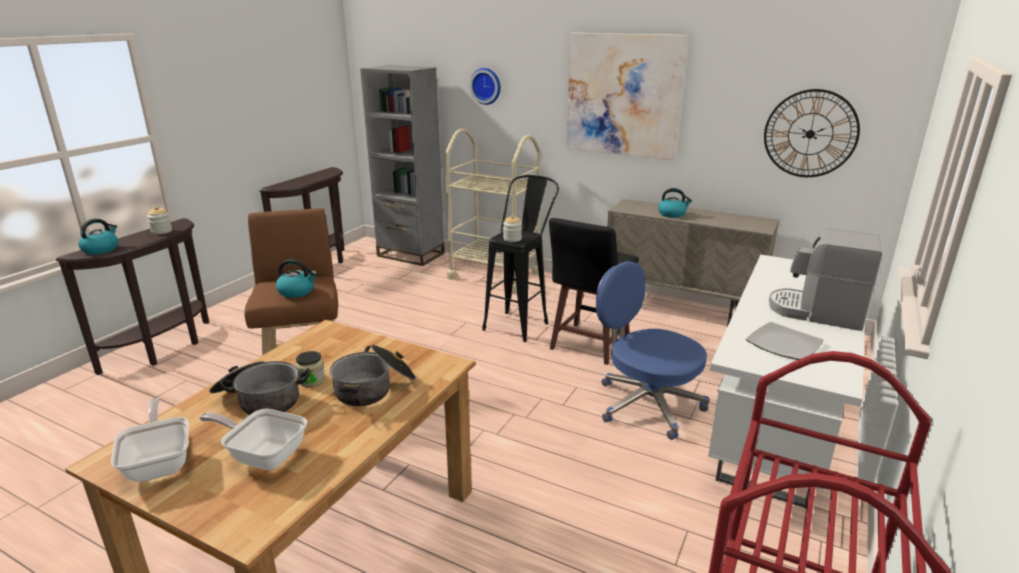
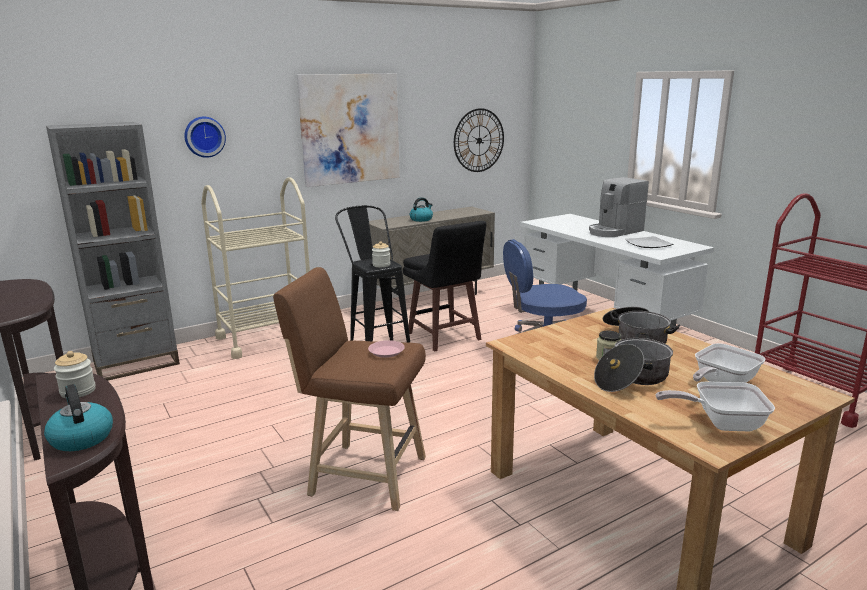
camera: 60 degrees left, 5 degrees down
kettle [276,259,317,298] -> pink plate [368,340,405,358]

